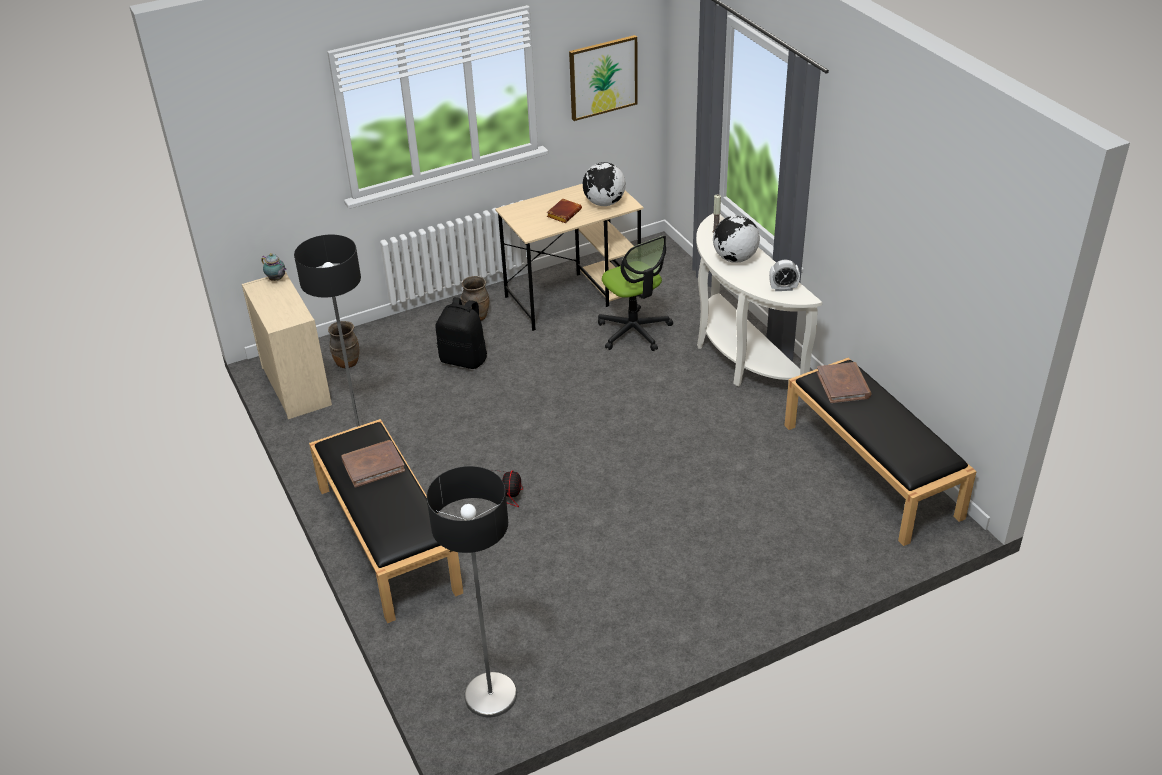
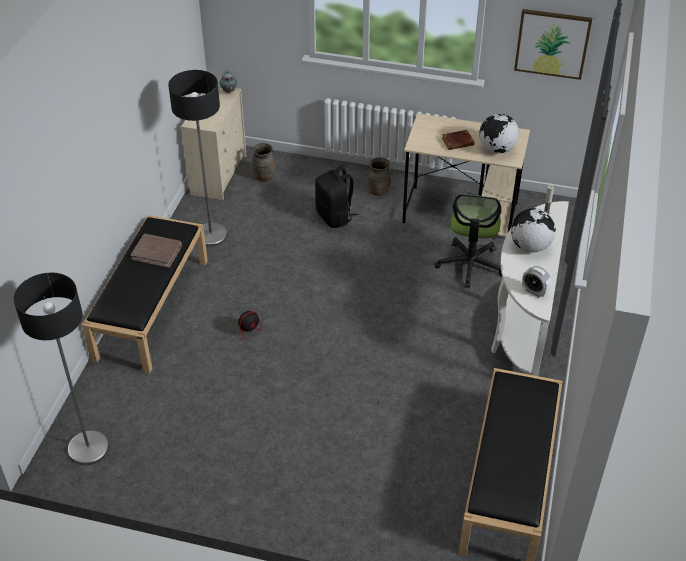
camera: 40 degrees right, 5 degrees up
brown book [816,362,872,403] -> none

